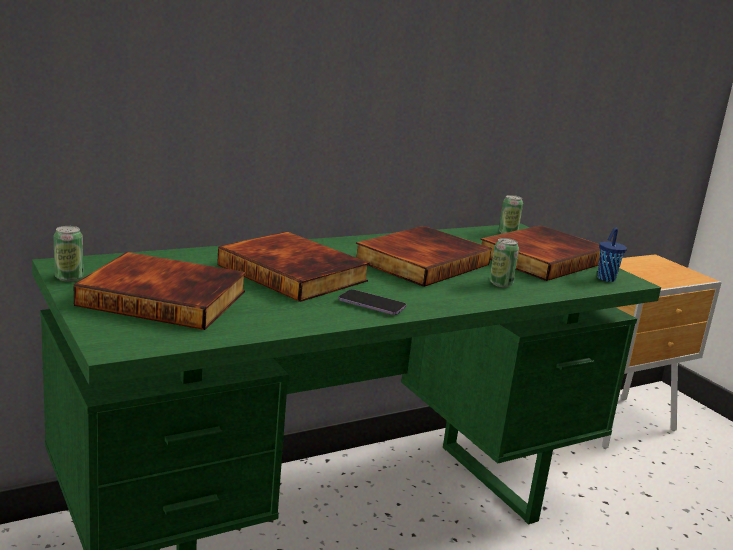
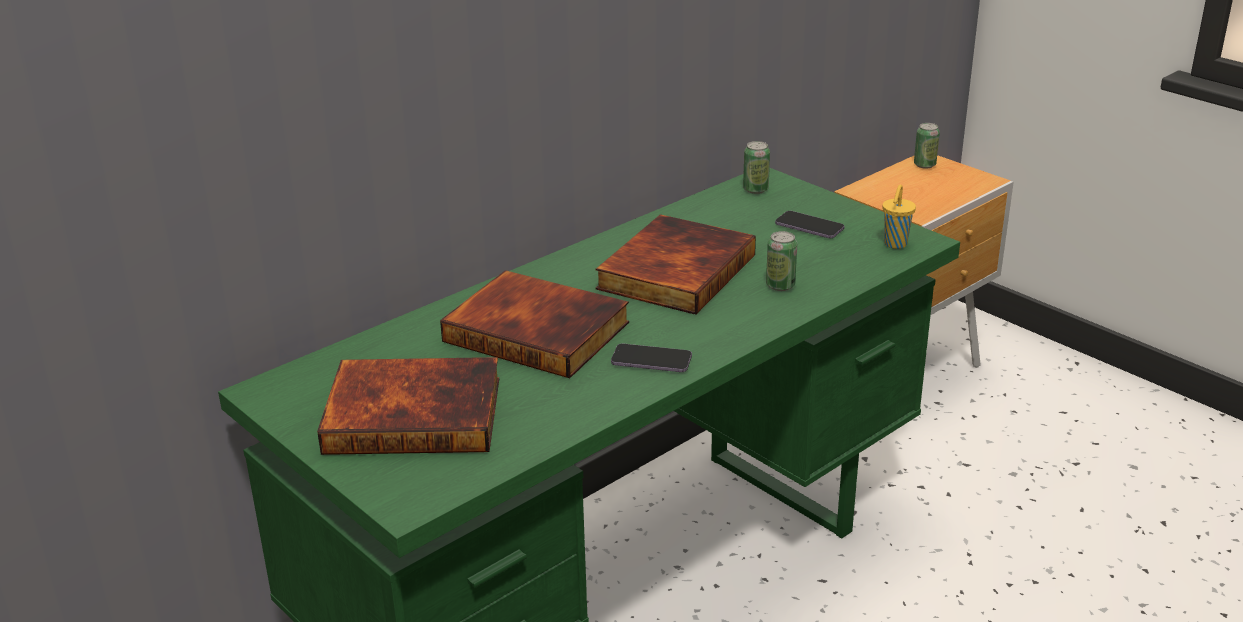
camera: 10 degrees left, 10 degrees up
can [54,226,83,282] -> can moved to [914,123,940,169]
book [480,225,601,281] -> phone [775,211,845,238]
blue cup [597,227,627,282] -> yellow cup [882,185,916,249]

